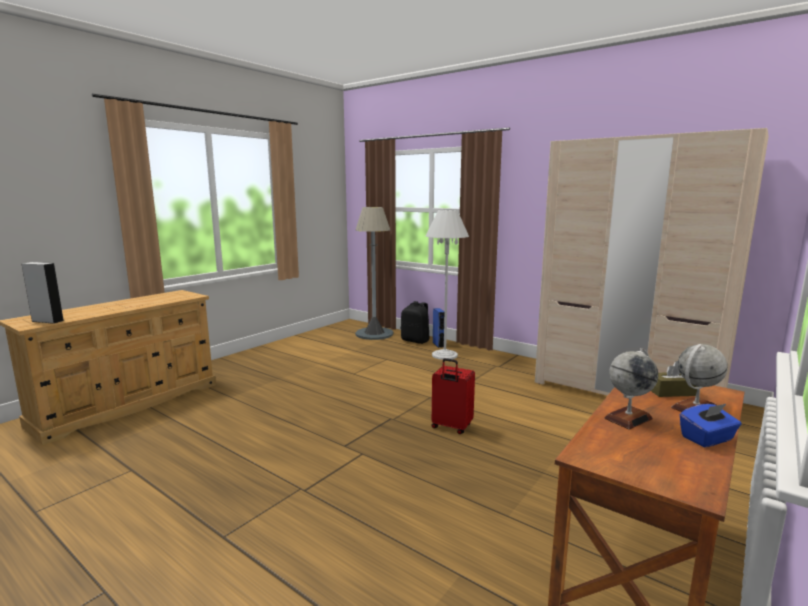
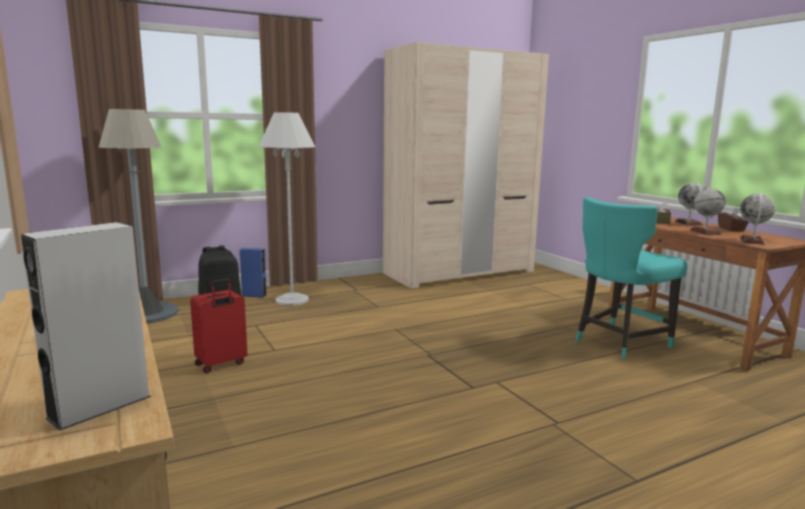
camera: 65 degrees left, 0 degrees up
red suitcase [432,358,475,434] -> red suitcase moved to [190,278,247,373]
blue tissue box [680,404,741,447] -> brown tissue box [718,207,749,231]
none -> turquoise chair [576,197,688,360]
none -> globe [740,193,775,245]

